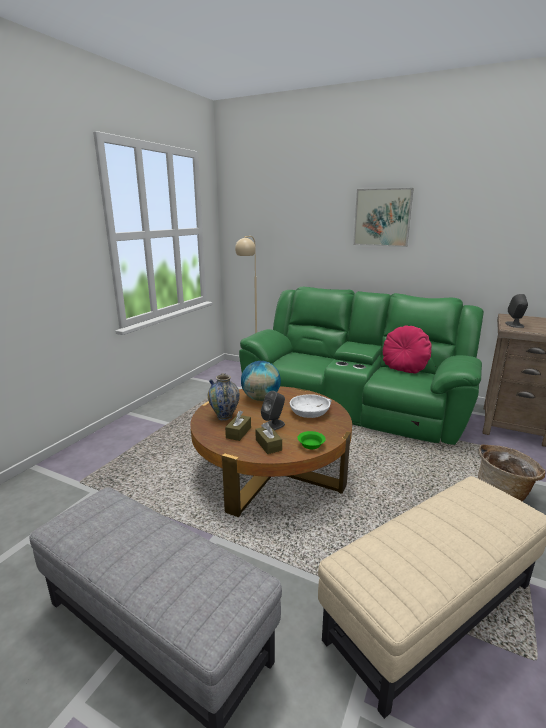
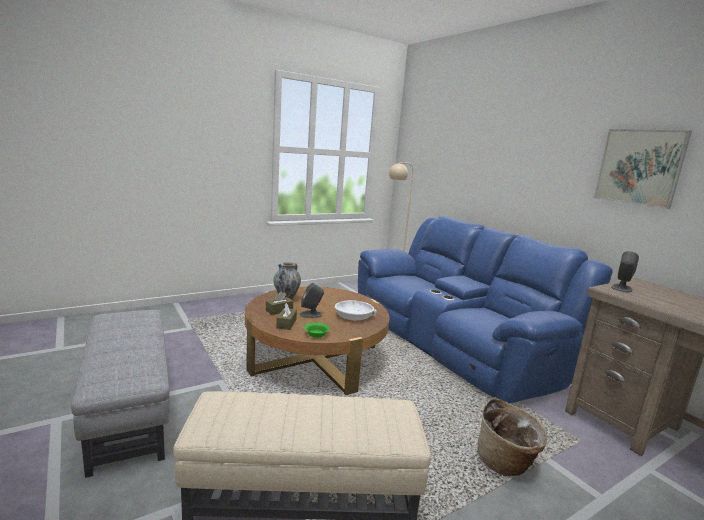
camera: 30 degrees right, 5 degrees down
green sofa [239,287,484,445] -> blue sofa [358,216,613,404]
globe [241,361,281,401] -> none
picture [353,188,414,247] -> picture moved to [593,129,692,209]
pink pillow [383,325,432,374] -> none

